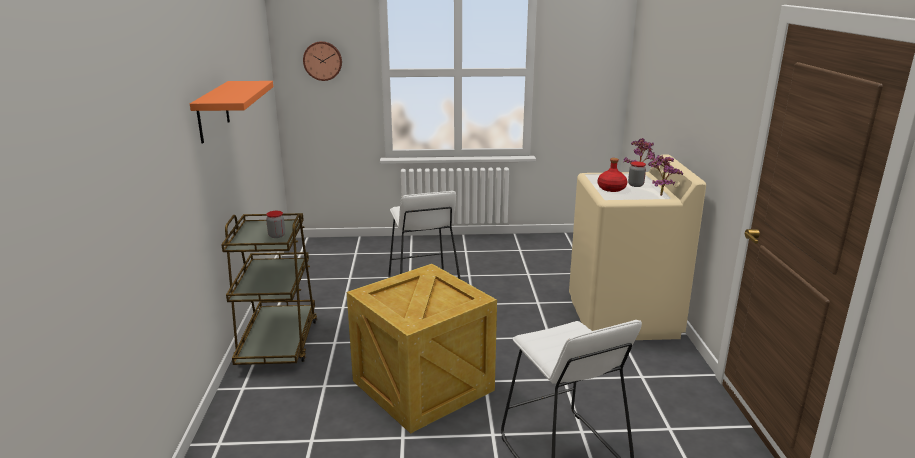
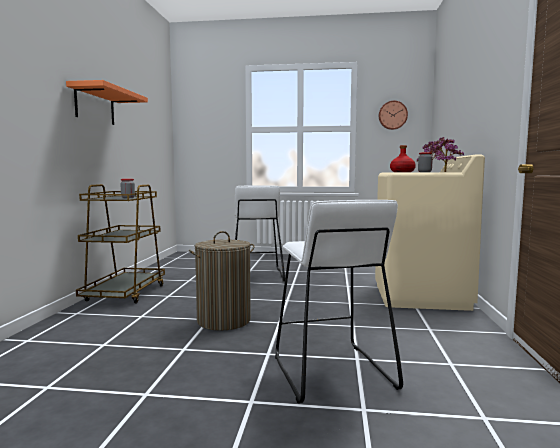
camera: 10 degrees right, 15 degrees down
wall clock [303,41,342,81] -> wall clock moved to [379,101,408,130]
crate [347,264,497,434] -> laundry basket [189,231,255,331]

